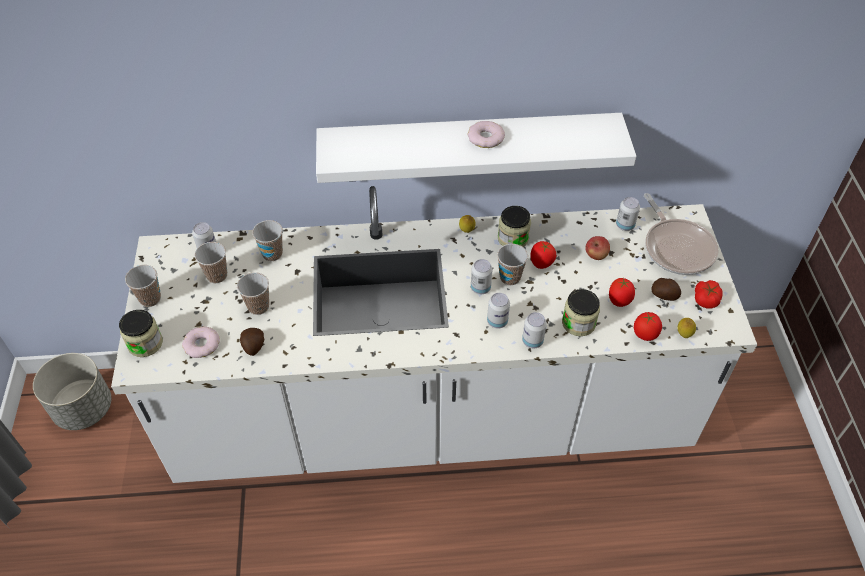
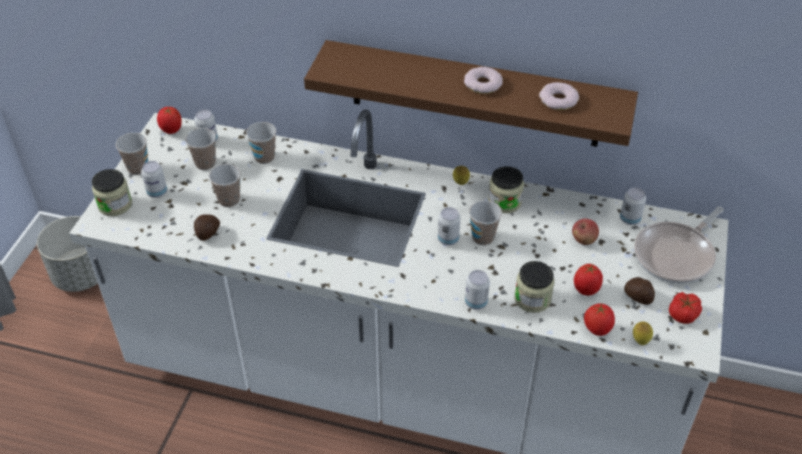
camera: 20 degrees right, 5 degrees down
donut [182,326,220,358] -> donut moved to [539,82,579,110]
white shelf [316,113,637,183] -> brown shelf [304,40,638,147]
can [487,293,510,329] -> can moved to [141,161,167,198]
tomato [530,241,557,269] -> tomato moved to [157,107,182,134]
frying pan [644,193,719,275] -> frying pan turned 45 degrees clockwise [634,206,724,284]

